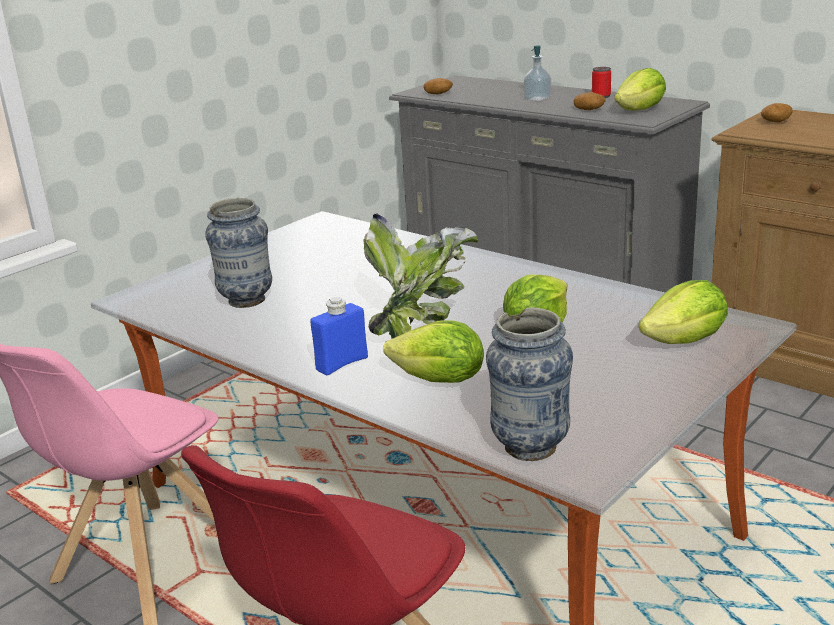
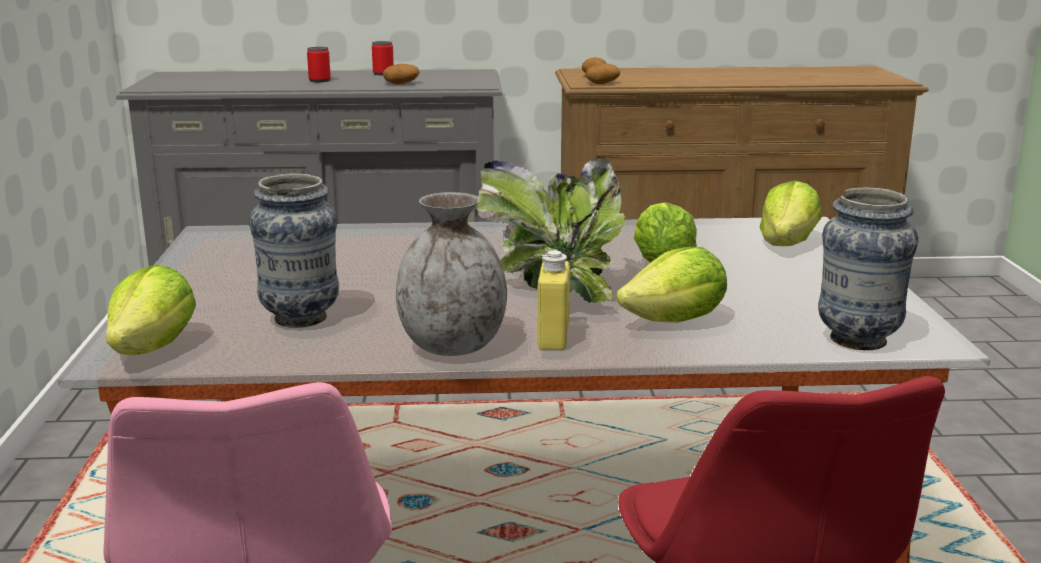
camera: 45 degrees left, 5 degrees down
blue bottle [311,297,368,375] -> yellow bottle [537,250,570,350]
potato [423,78,453,94] -> potato moved to [585,64,620,84]
soap dispenser [524,45,551,101] -> can [307,47,331,82]
lettuce [614,68,666,111] -> lettuce moved to [106,265,196,355]
none -> grey vase [396,192,507,356]

